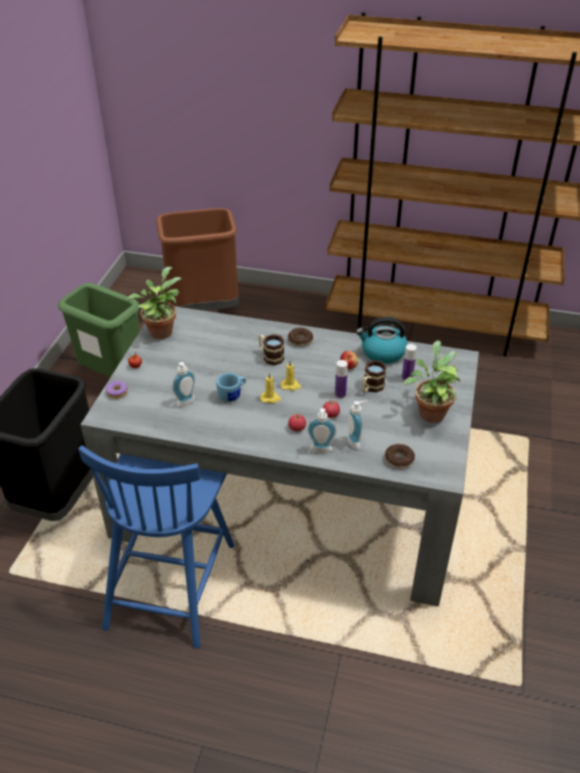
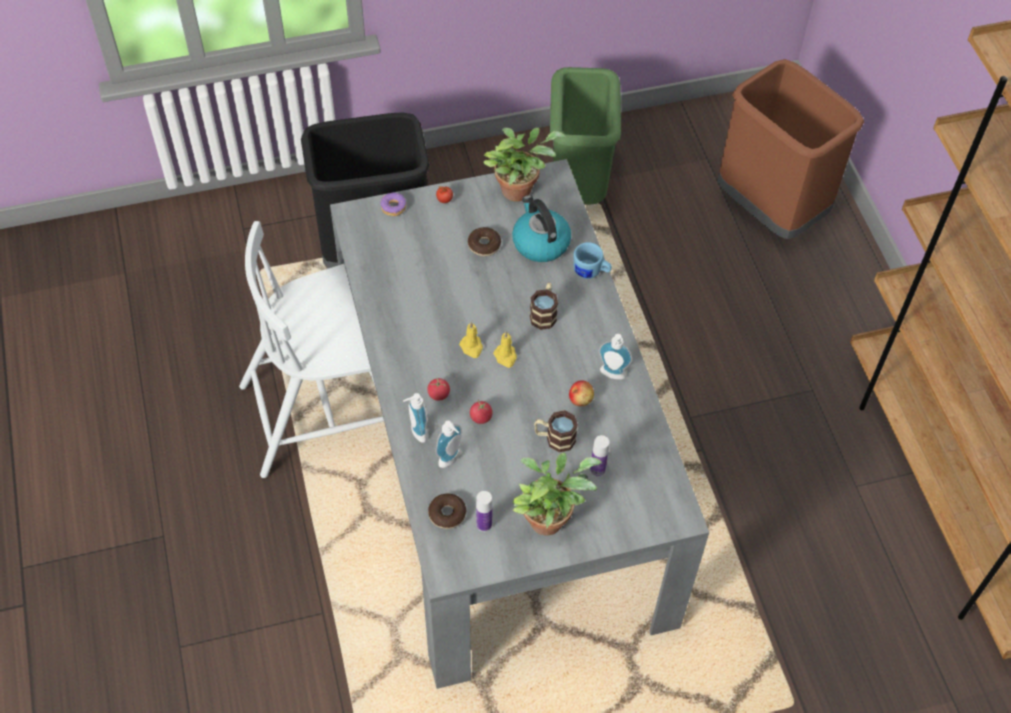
camera: 60 degrees right, 15 degrees up
blue chair [78,445,234,649] -> white chair [239,221,384,478]
soap dispenser [172,362,195,407] -> soap dispenser moved to [599,334,632,379]
blue mug [216,373,246,402] -> blue mug moved to [573,242,612,279]
donut [288,328,313,347] -> donut moved to [468,227,501,256]
bottle [335,360,348,399] -> bottle moved to [476,491,492,532]
kettle [356,317,408,364] -> kettle moved to [512,195,571,262]

